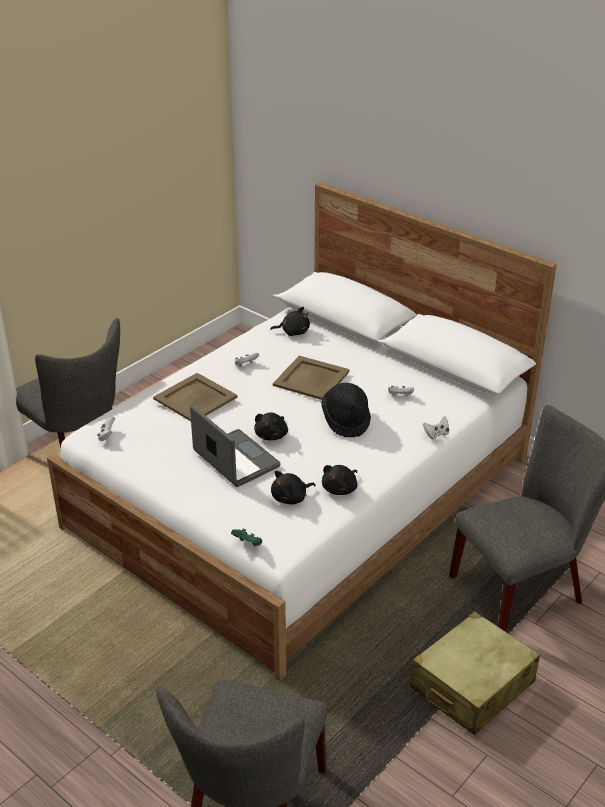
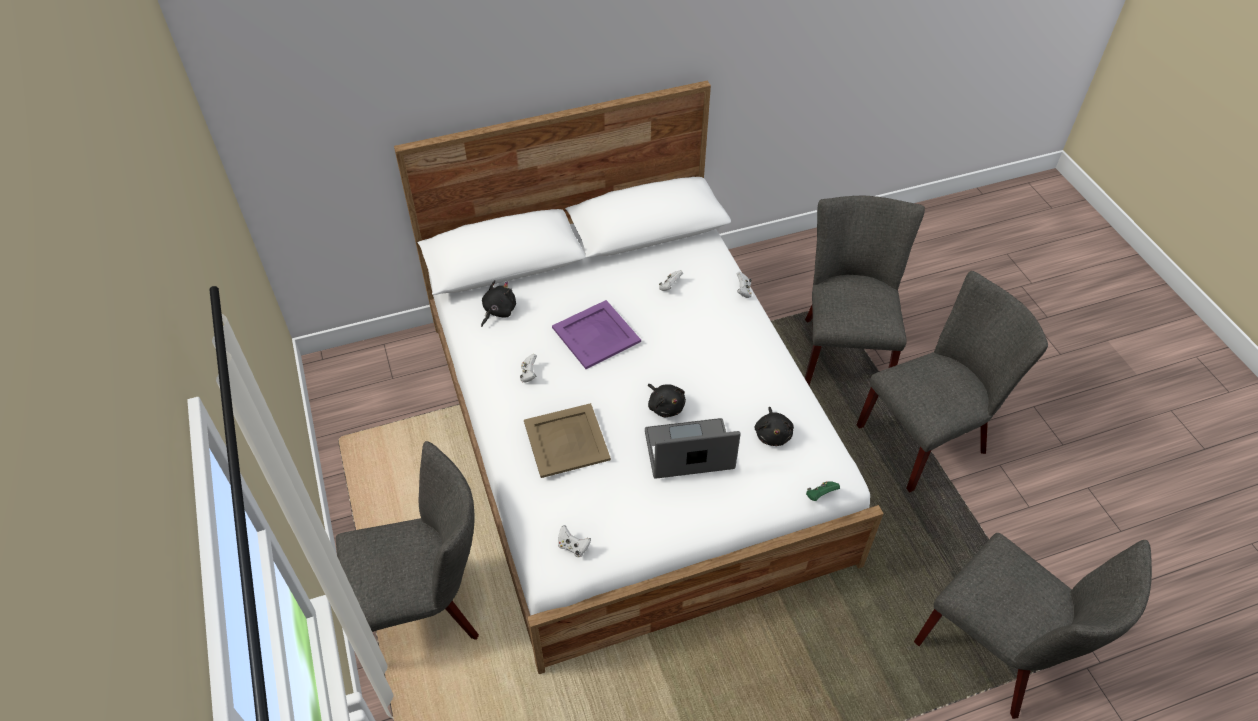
camera: 60 degrees left, 15 degrees up
beige tray [273,356,350,400] -> purple tray [552,300,641,369]
black hat [321,383,371,437] -> none
black plush toy [322,465,358,495] -> none
beige suitcase [410,612,540,735] -> grey chair [857,271,1048,492]

